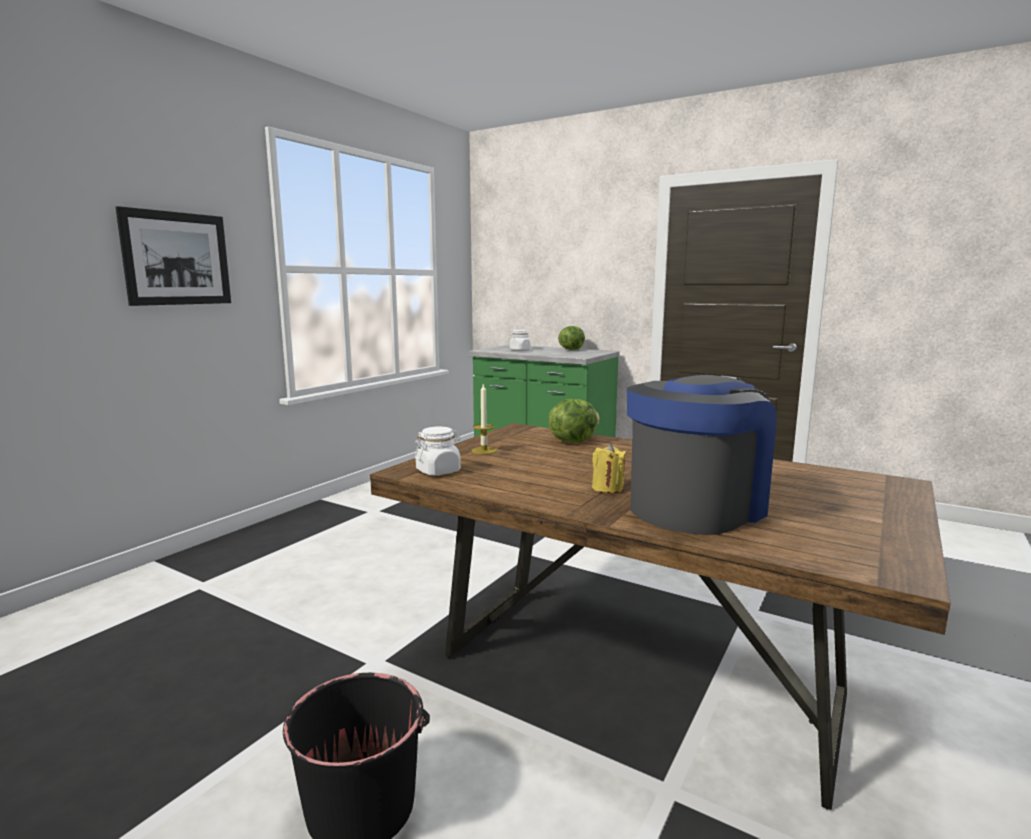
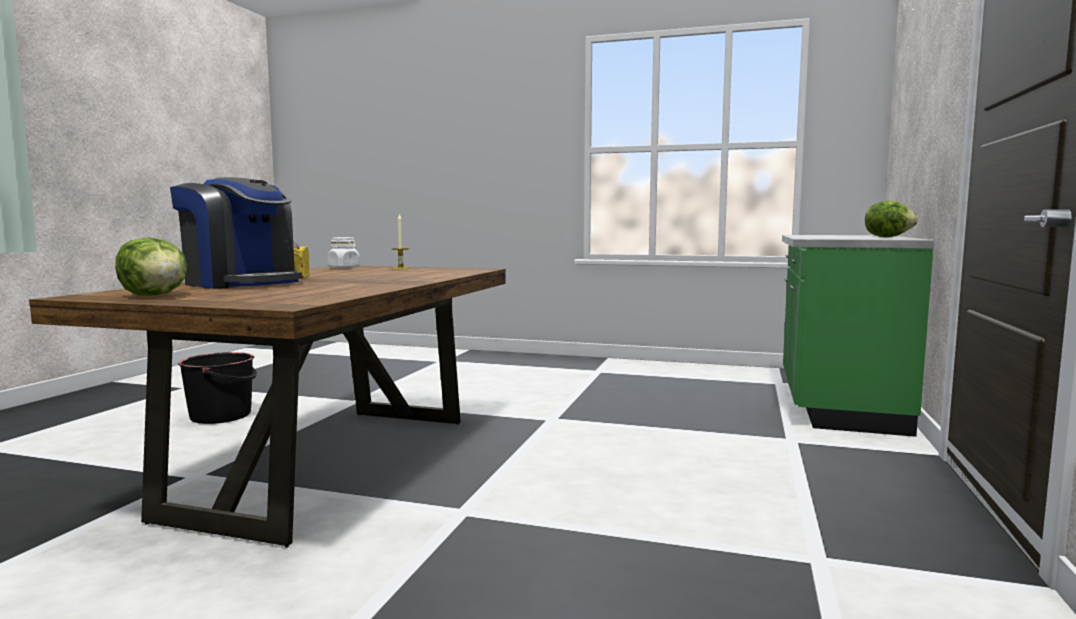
camera: 75 degrees right, 5 degrees down
picture [116,206,231,306] -> none
white jar [510,330,530,351] -> none
lettuce [548,399,600,443] -> lettuce moved to [115,238,188,296]

